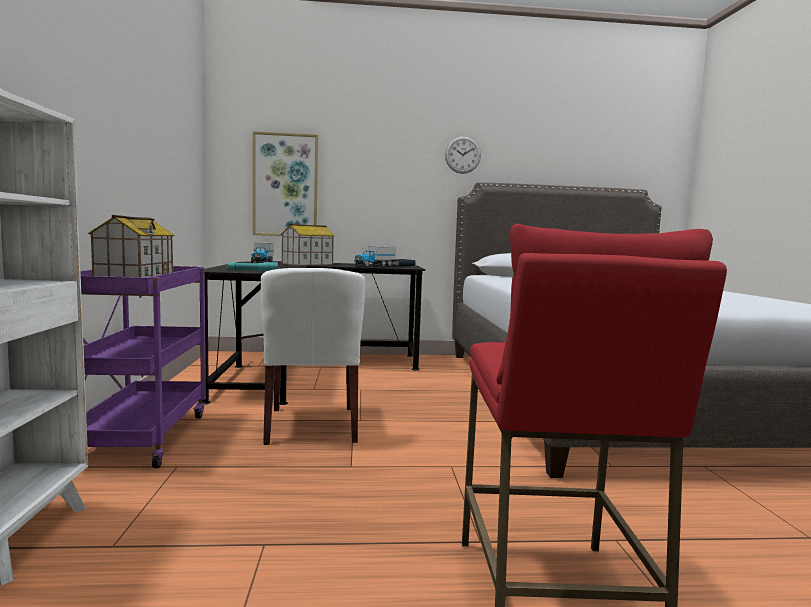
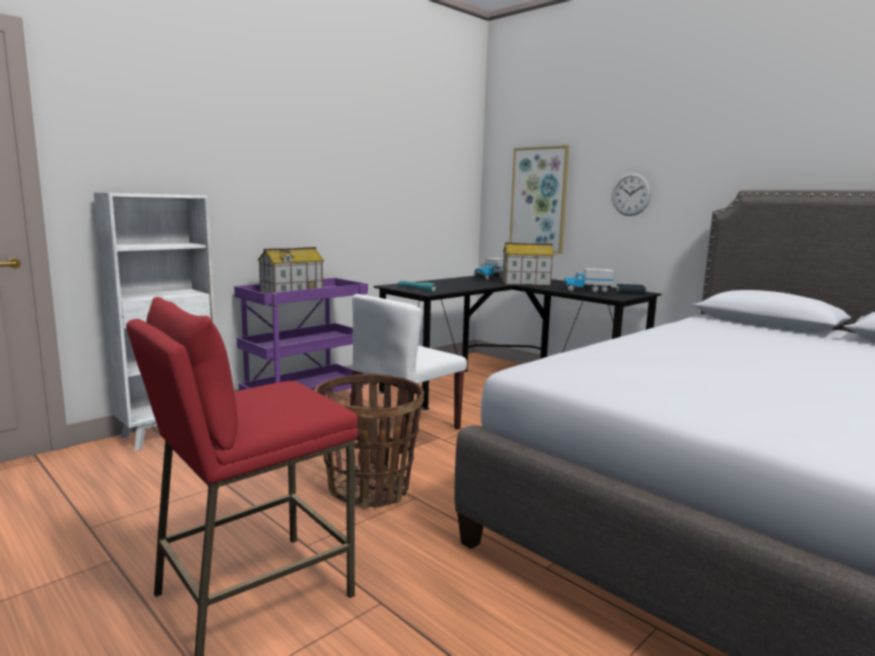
camera: 50 degrees right, 5 degrees up
wall clock [445,136,481,174] -> wall clock moved to [612,172,652,216]
none -> basket [314,374,424,508]

